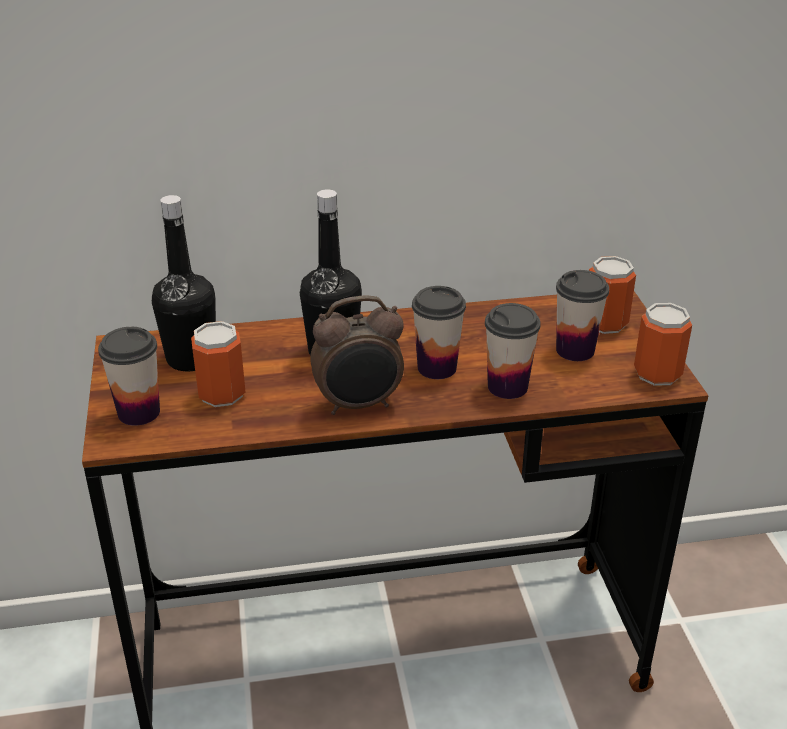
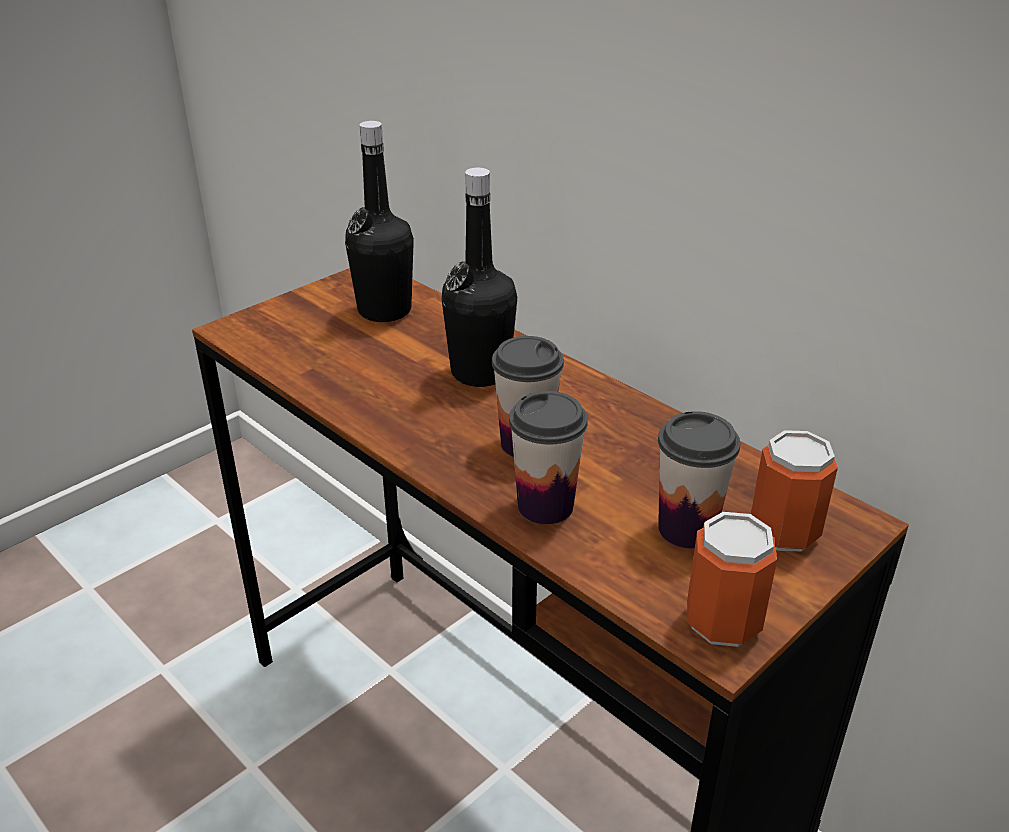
camera: 55 degrees right, 0 degrees up
cup [98,327,160,426] -> none
can [191,321,246,407] -> none
alarm clock [310,295,404,415] -> none

